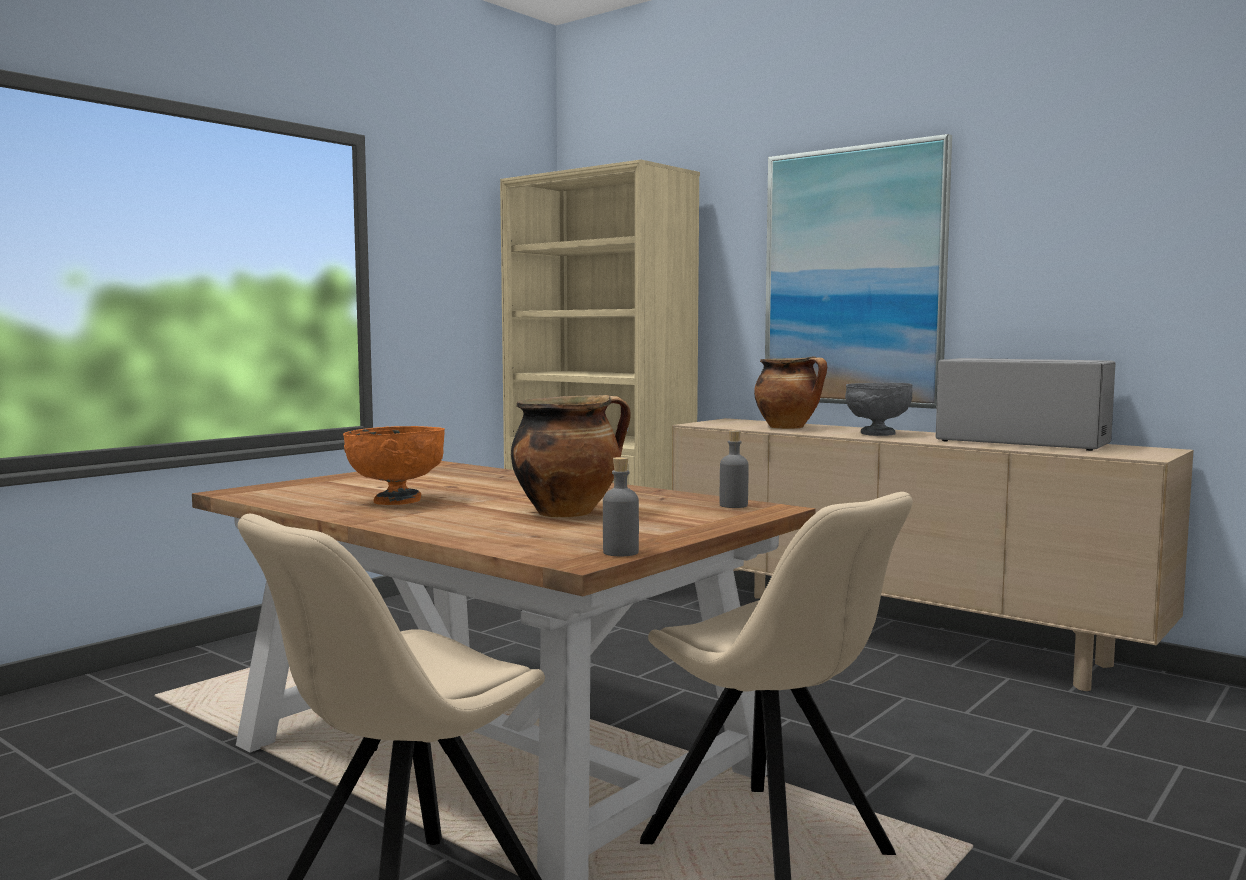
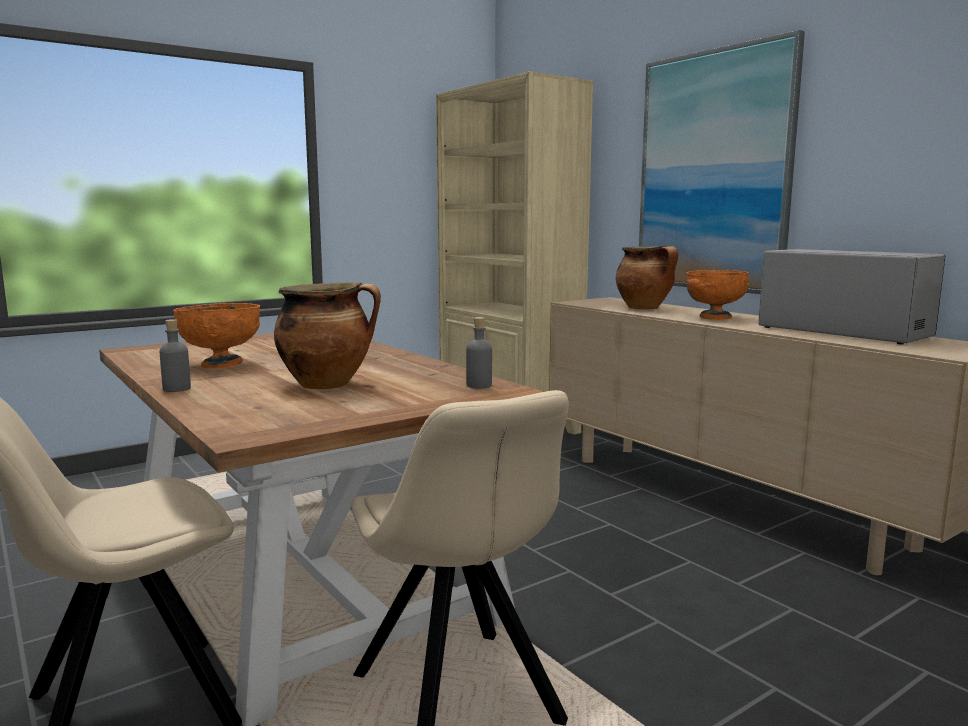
camera: 15 degrees right, 5 degrees up
grey bottle [603,457,639,556] -> grey bottle moved to [159,319,191,392]
grey bowl [845,383,913,436] -> orange bowl [687,270,749,320]

